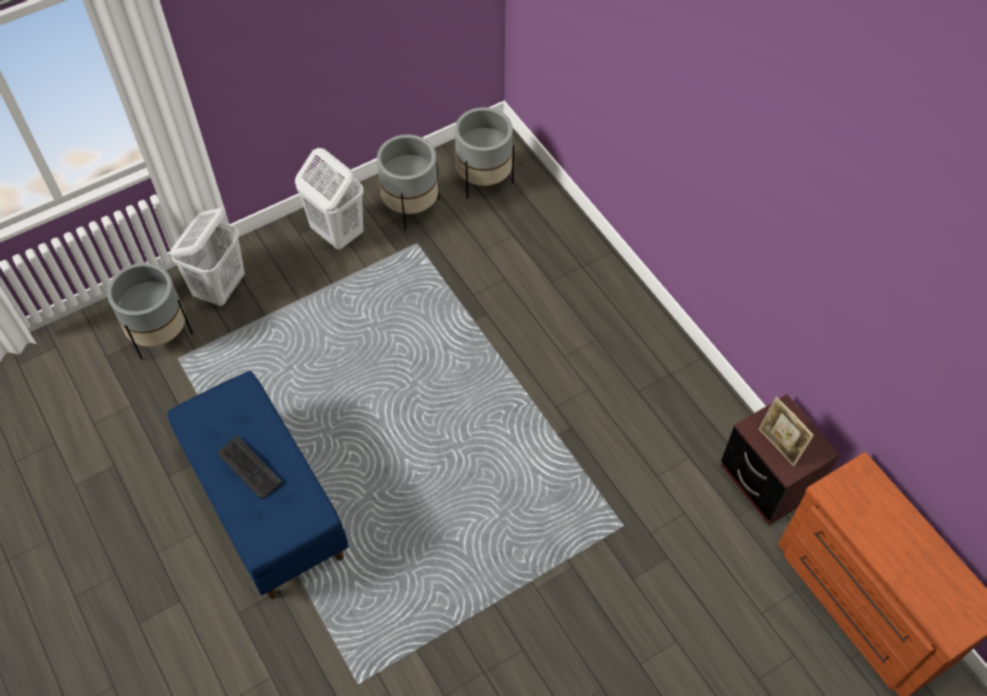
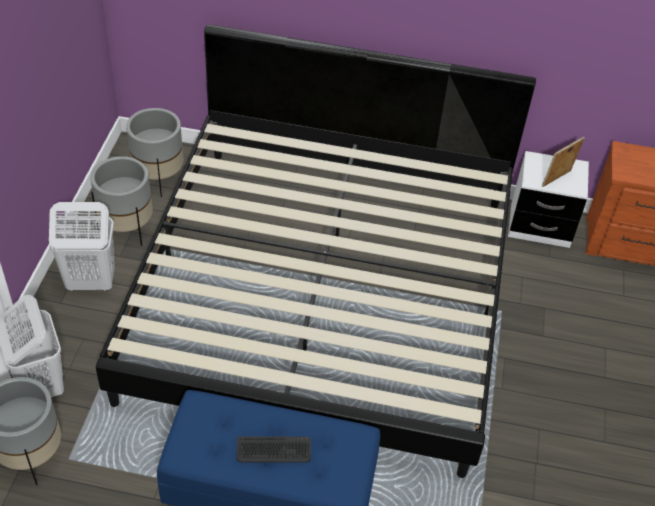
camera: 50 degrees left, 10 degrees down
brown nightstand [721,394,840,525] -> white nightstand [508,151,589,248]
picture frame [759,397,814,466] -> picture frame turned 135 degrees clockwise [542,137,585,187]
none -> bed [96,24,536,478]

